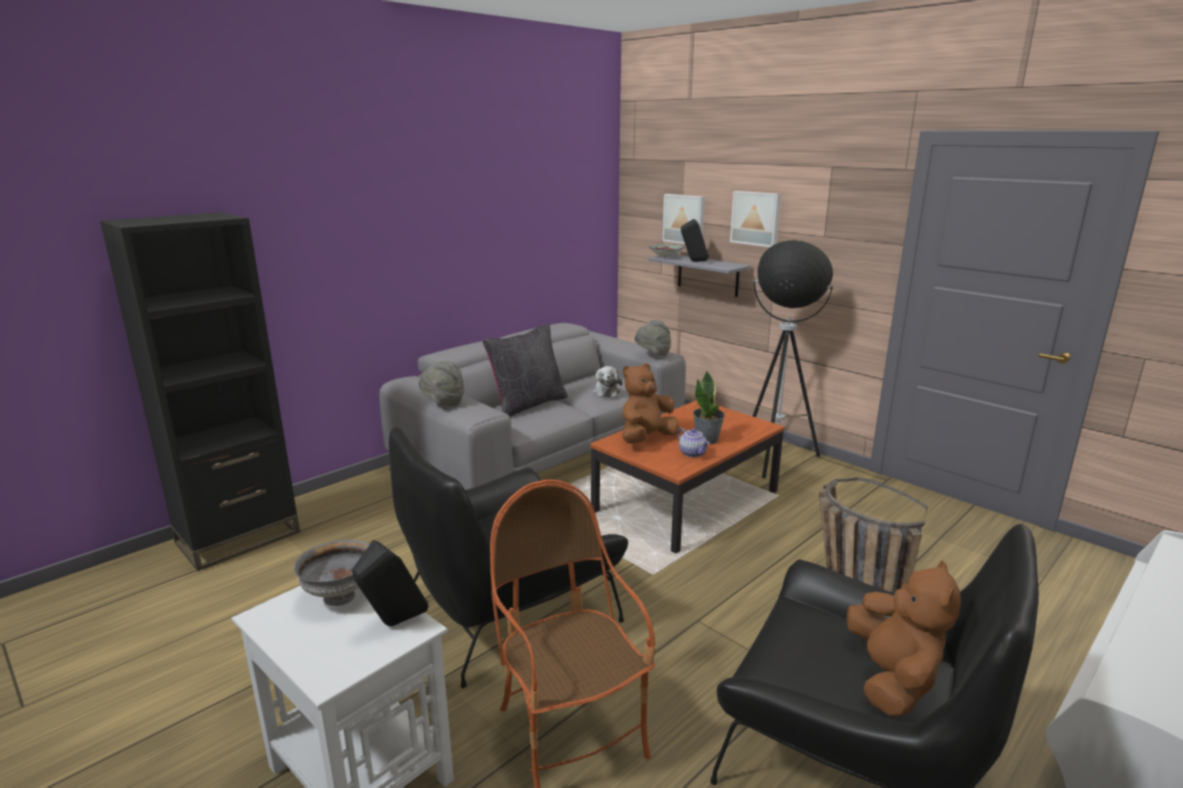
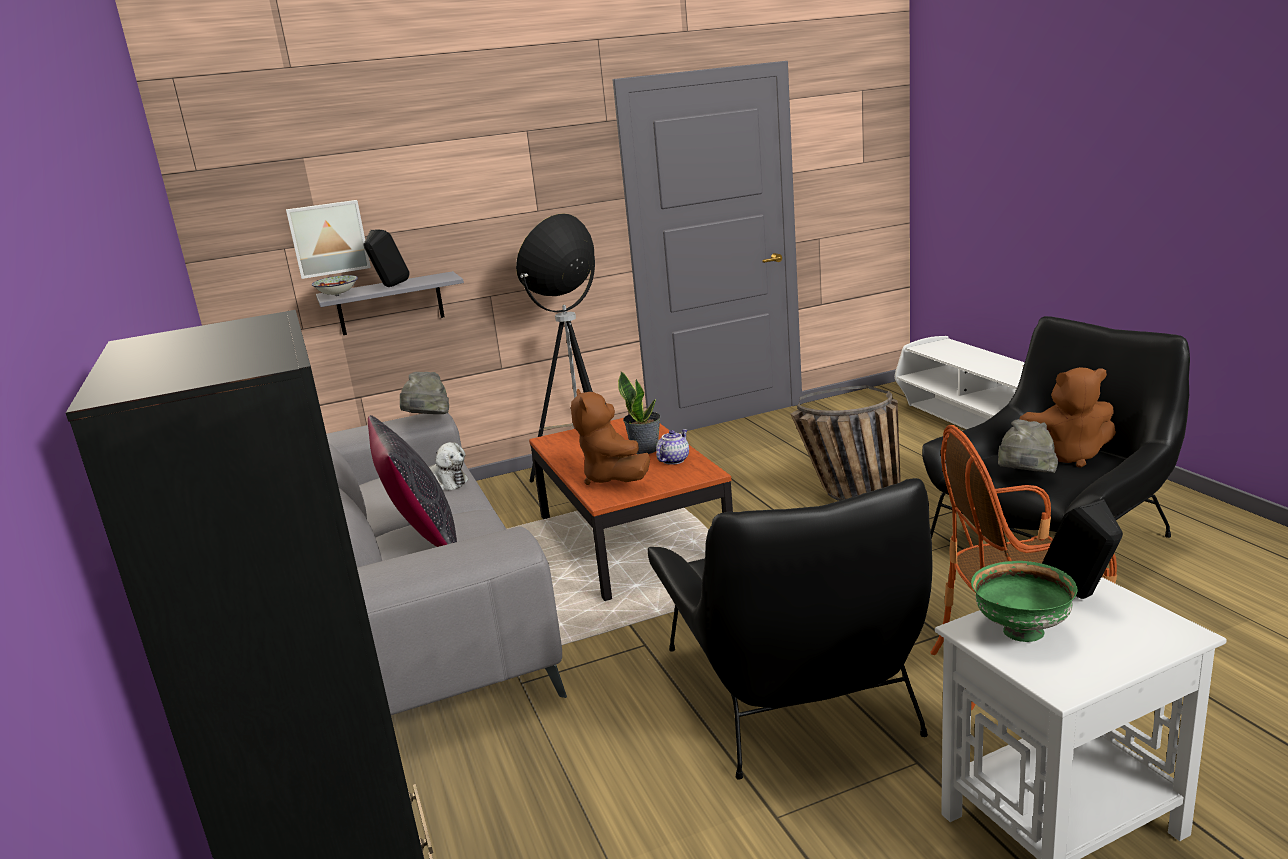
camera: 65 degrees left, 0 degrees up
grey bowl [294,540,369,606] -> green bowl [971,561,1078,642]
grey hat [419,361,464,406] -> grey hat moved to [998,419,1058,473]
teapot [678,428,710,457] -> teapot turned 45 degrees counterclockwise [656,429,689,465]
picture [730,191,781,247] -> none
brown plush toy [847,560,961,717] -> brown plush toy turned 150 degrees clockwise [1020,367,1116,468]

